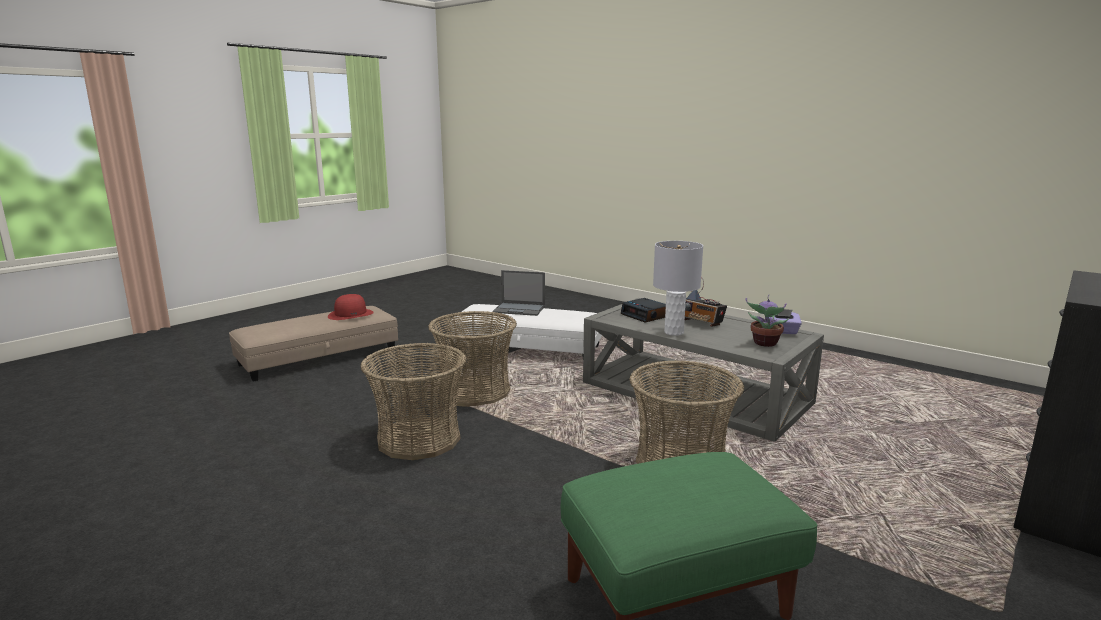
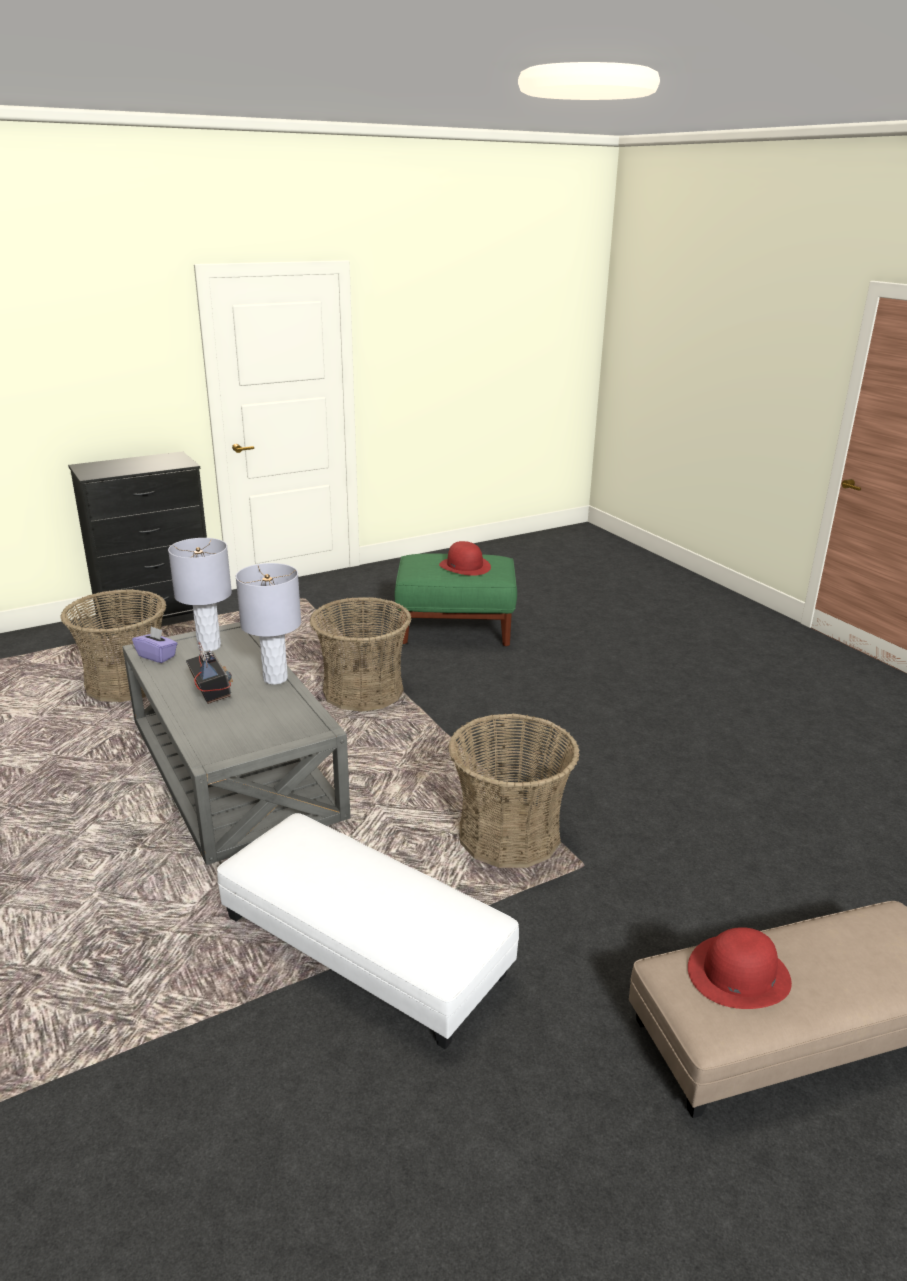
camera: 160 degrees left, 10 degrees up
basket [360,343,466,460] -> basket moved to [61,589,167,702]
laptop [492,270,545,316] -> none
alarm clock [621,298,666,323] -> none
potted plant [745,295,789,347] -> grey table lamp [168,538,232,652]
none -> red hat [439,541,491,576]

